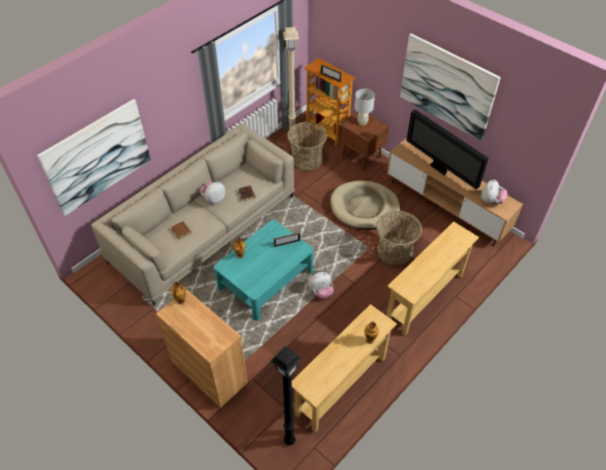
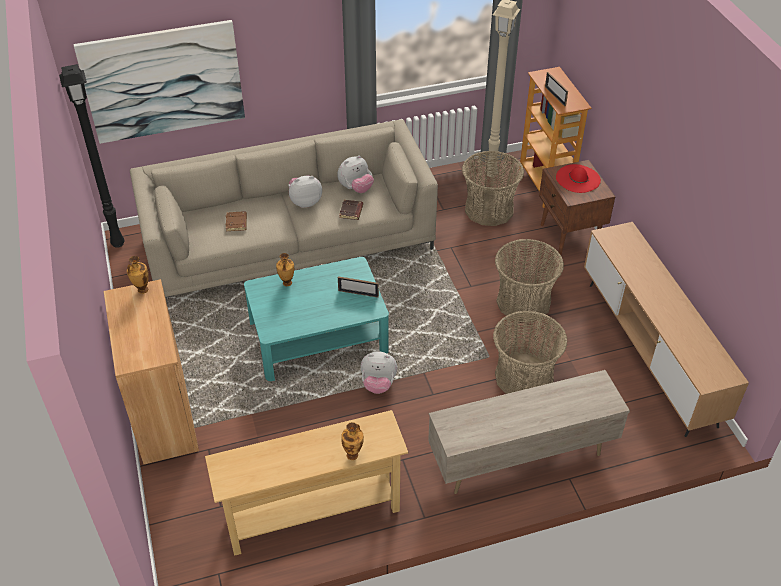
camera: 30 degrees right, 5 degrees down
black floor lamp [271,346,302,445] -> black floor lamp moved to [59,64,125,248]
beige dog bed [330,181,400,230] -> basket [495,239,564,322]
white table lamp [355,89,375,126] -> red hat [556,164,601,193]
beige console table [386,221,479,335] -> beige tv stand [428,370,630,494]
picture [400,33,501,141] -> none
television [406,109,489,189] -> none
plush toy [481,179,507,204] -> plush toy moved to [337,155,374,193]

